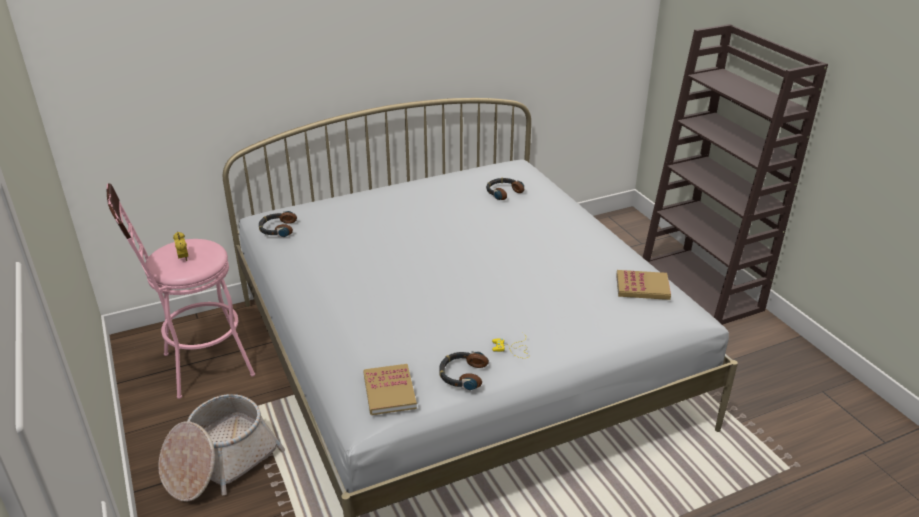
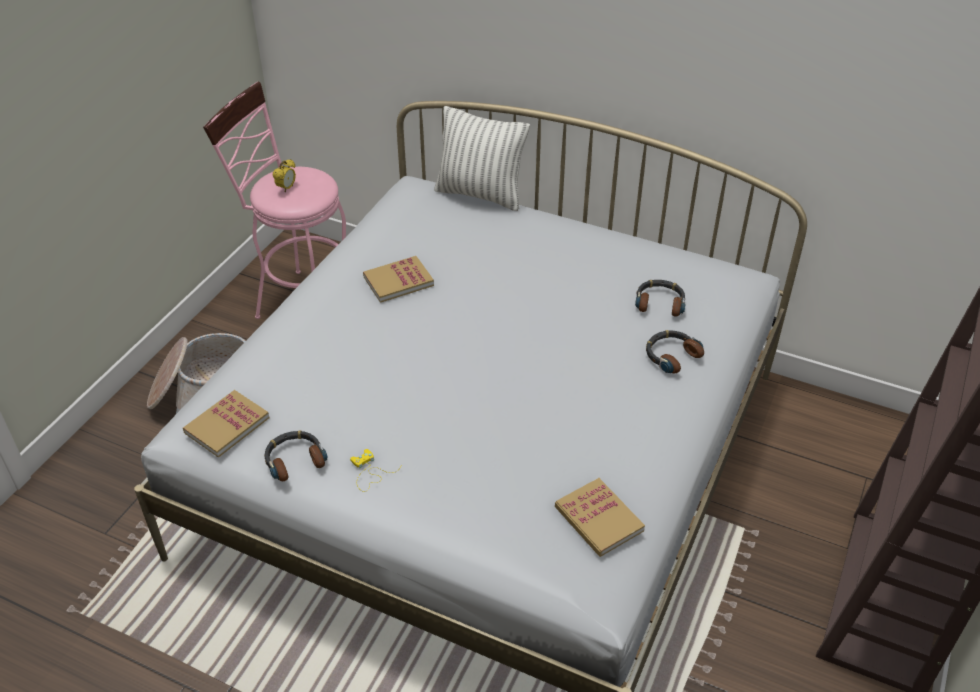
camera: 50 degrees right, 10 degrees up
headphones [259,211,297,237] -> headphones moved to [646,330,704,373]
none -> book [363,256,434,303]
none -> pillow [434,106,530,211]

